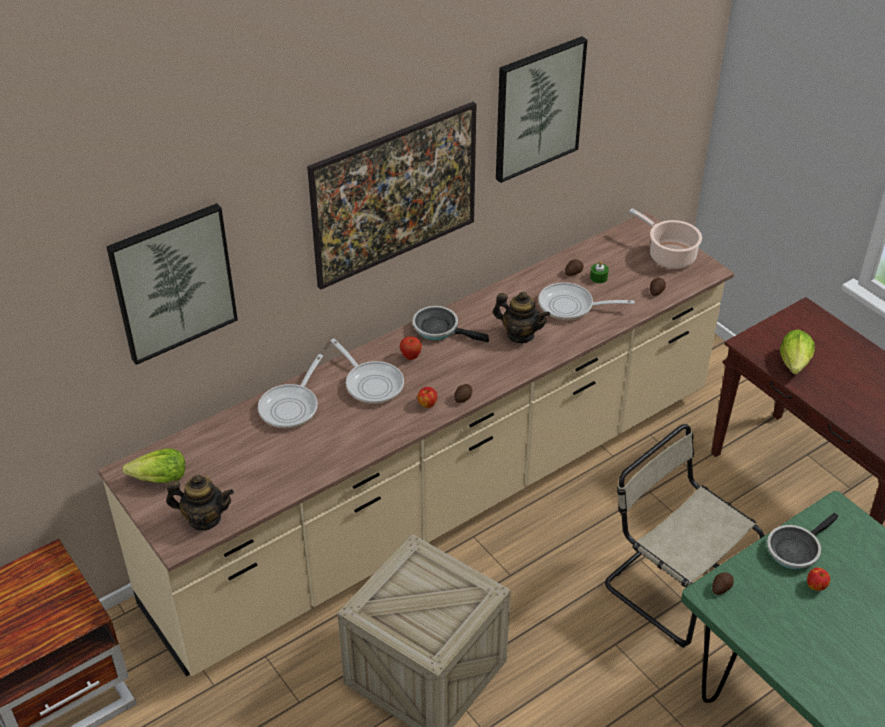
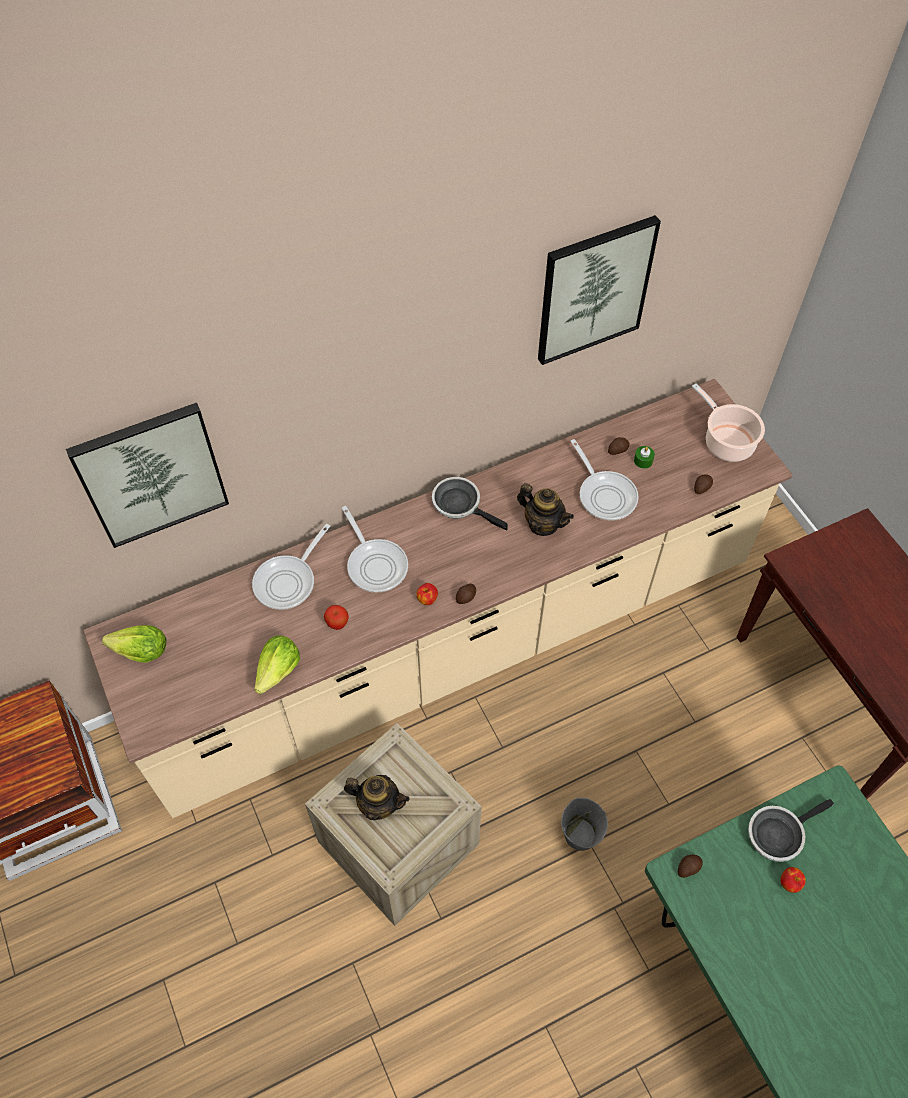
camera: 10 degrees right, 15 degrees up
teapot [166,475,234,531] -> teapot moved to [344,775,410,820]
picture [307,102,476,290] -> none
apple [400,336,422,360] -> apple moved to [324,605,349,630]
frying pan [538,282,635,320] -> frying pan turned 135 degrees counterclockwise [570,439,639,521]
beige chair [605,424,765,648] -> none
lettuce [780,329,815,374] -> lettuce moved to [254,636,300,694]
none -> grey bucket [561,798,608,851]

